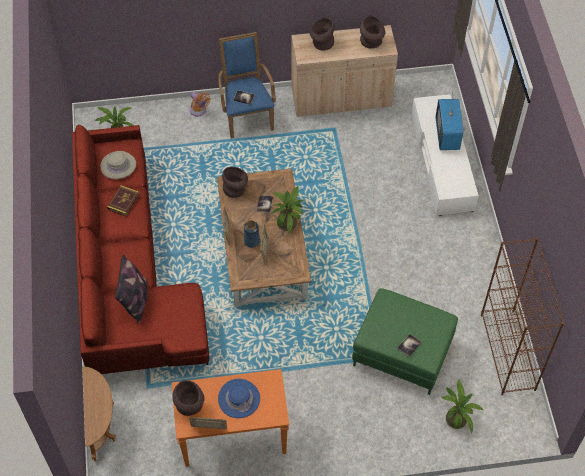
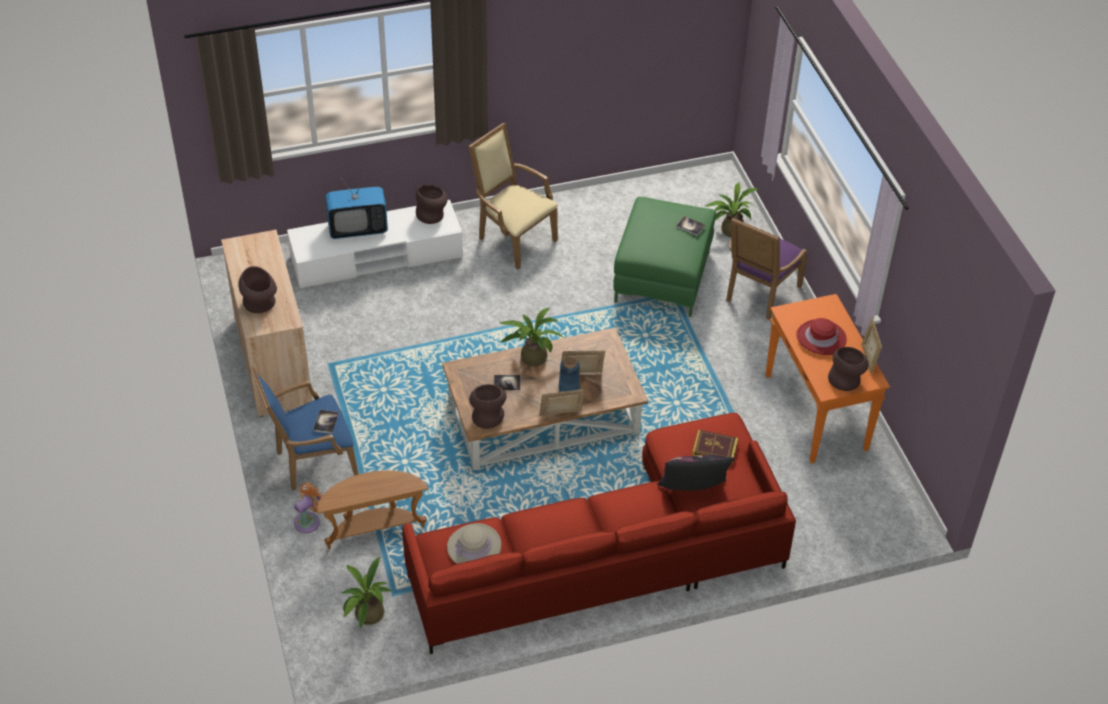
camera: 100 degrees left, 10 degrees down
brown side table [82,367,116,461] -> brown side table moved to [317,470,428,549]
book [107,185,140,216] -> book moved to [692,430,738,464]
blue hat [218,379,260,418] -> red hat [797,318,846,355]
brown vase [360,15,385,48] -> brown vase moved to [416,185,448,224]
brown bookcase [481,238,564,395] -> none
none -> beige armchair [468,122,558,270]
none -> purple armchair [726,218,808,320]

